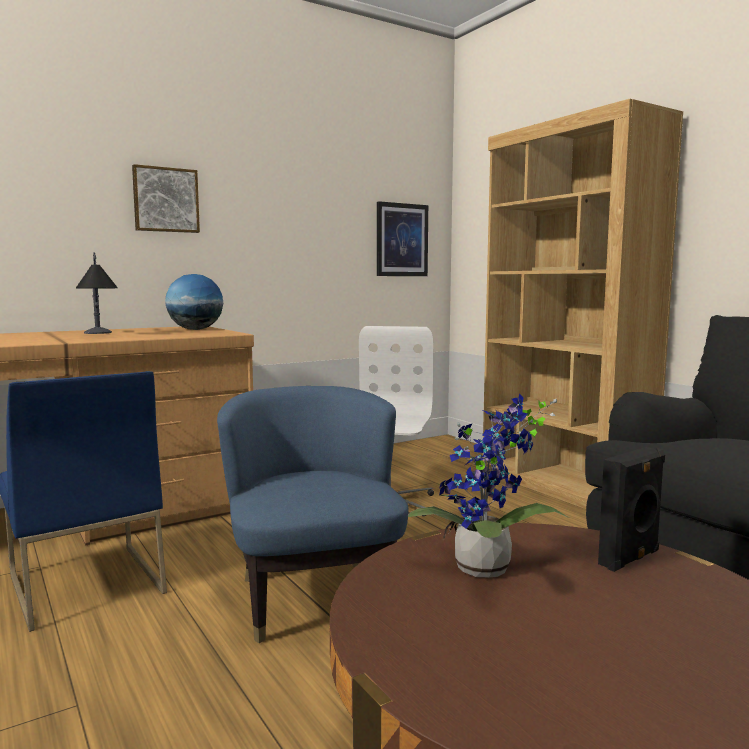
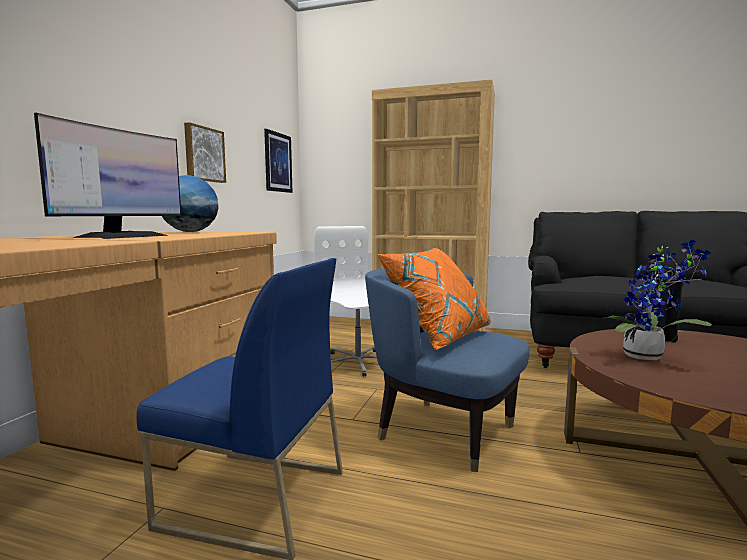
camera: 40 degrees left, 0 degrees up
table lamp [76,252,118,334] -> monitor [34,113,181,239]
picture [132,164,200,233] -> picture moved to [184,122,226,183]
none -> orange pillow [377,247,491,350]

